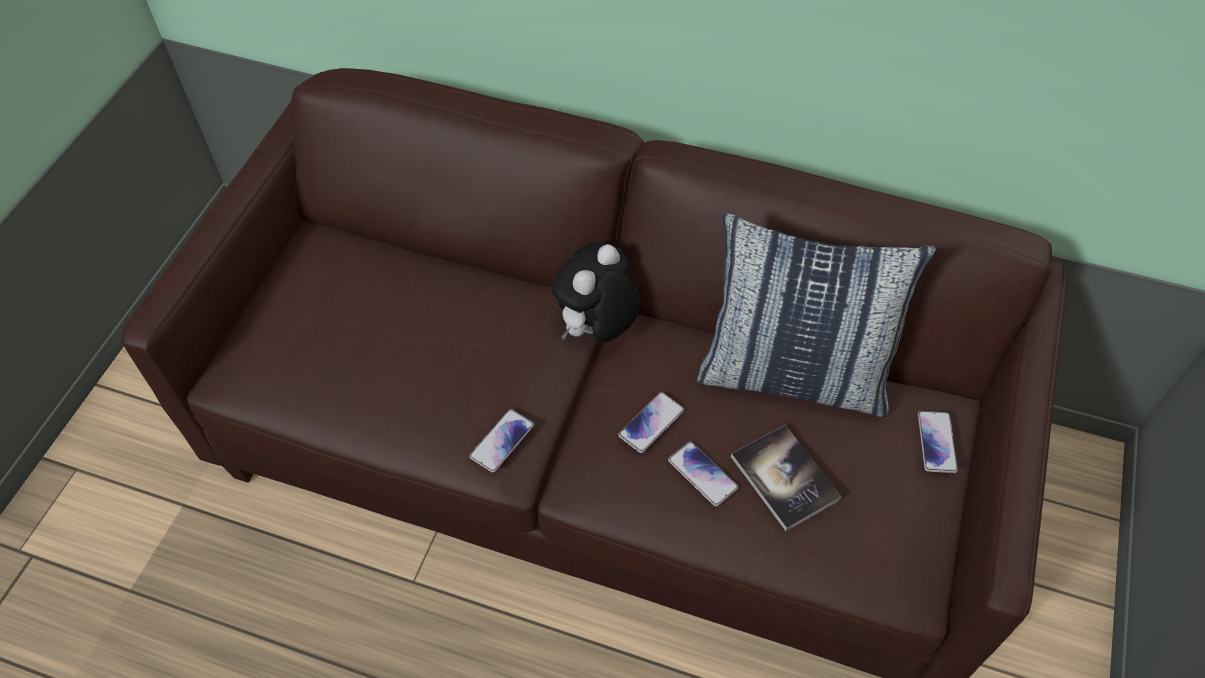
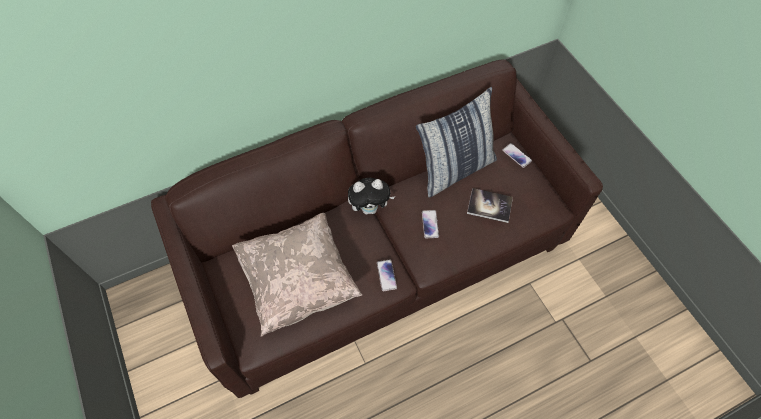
camera: 45 degrees left, 5 degrees up
plush toy [551,242,640,342] -> plush toy turned 90 degrees counterclockwise [348,178,395,214]
phone [668,442,738,507] -> none
none -> beige pillow [232,213,363,337]

